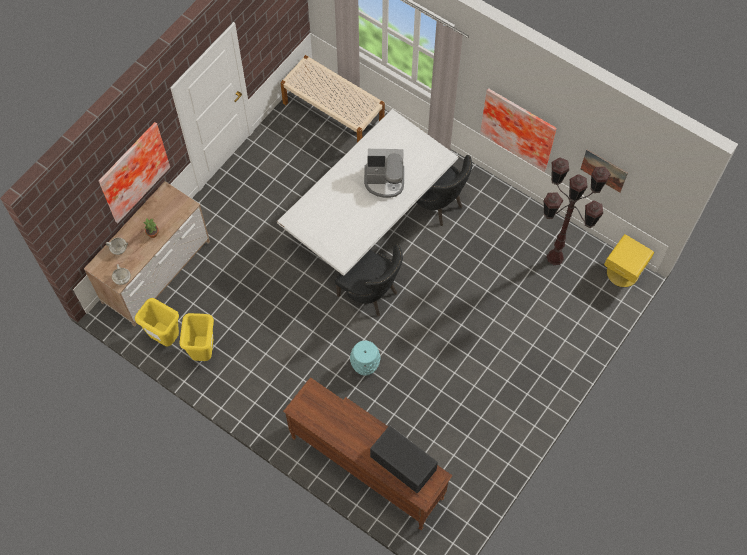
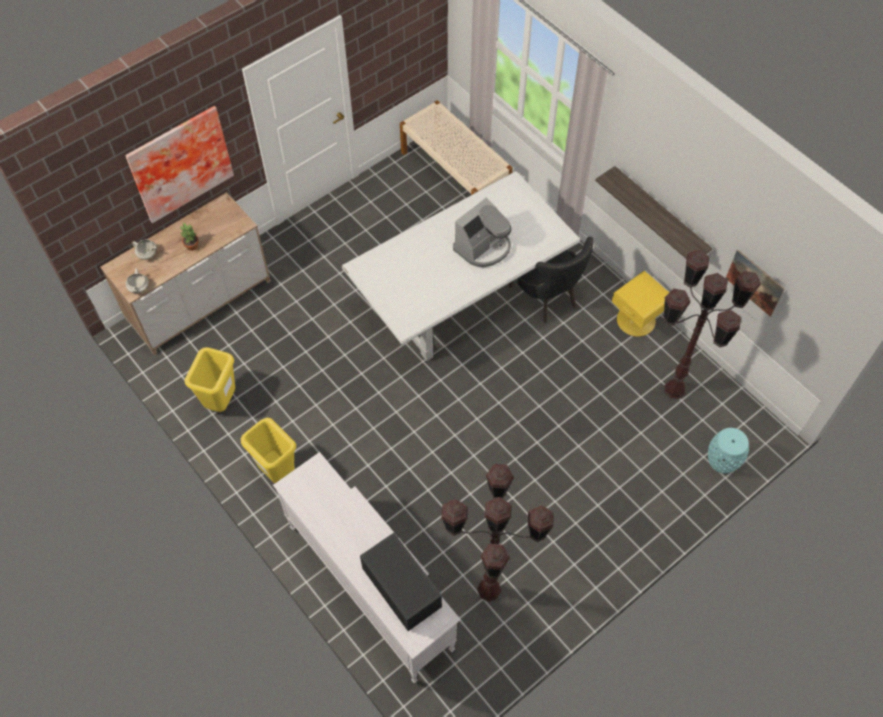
camera: 15 degrees right, 5 degrees down
yellow trash can [135,298,179,346] -> yellow trash can moved to [241,418,296,483]
brown cabinet [283,377,453,530] -> white cabinet [273,452,461,683]
black chair [335,244,403,316] -> none
turquoise stool [350,341,380,376] -> turquoise stool moved to [708,428,749,474]
coffee machine [364,149,404,198] -> coffee machine turned 60 degrees counterclockwise [453,198,511,267]
picture [480,88,557,172] -> shelf [595,166,712,259]
yellow nightstand [604,234,654,287] -> yellow nightstand moved to [612,271,669,337]
none -> brown floor lamp [441,464,554,602]

